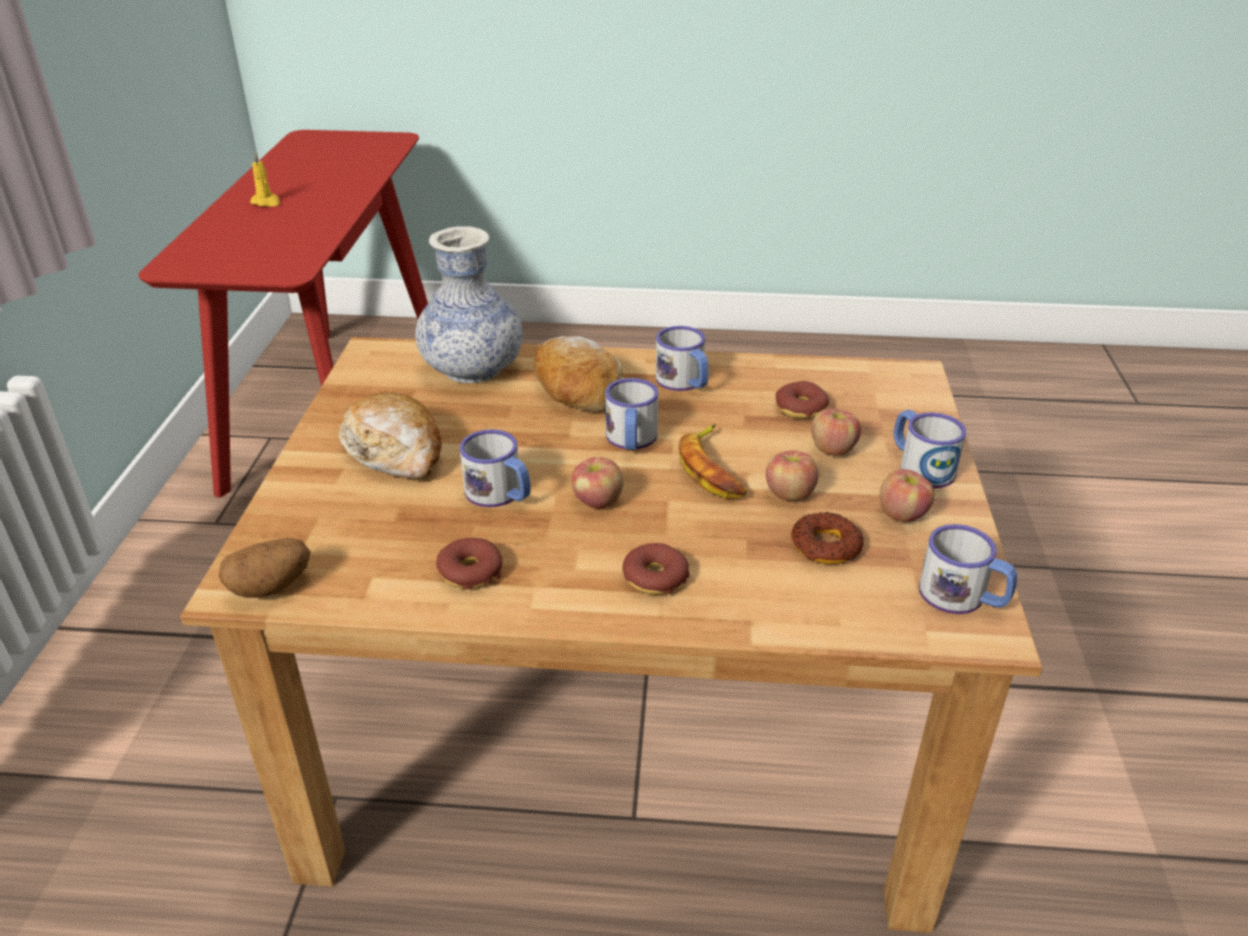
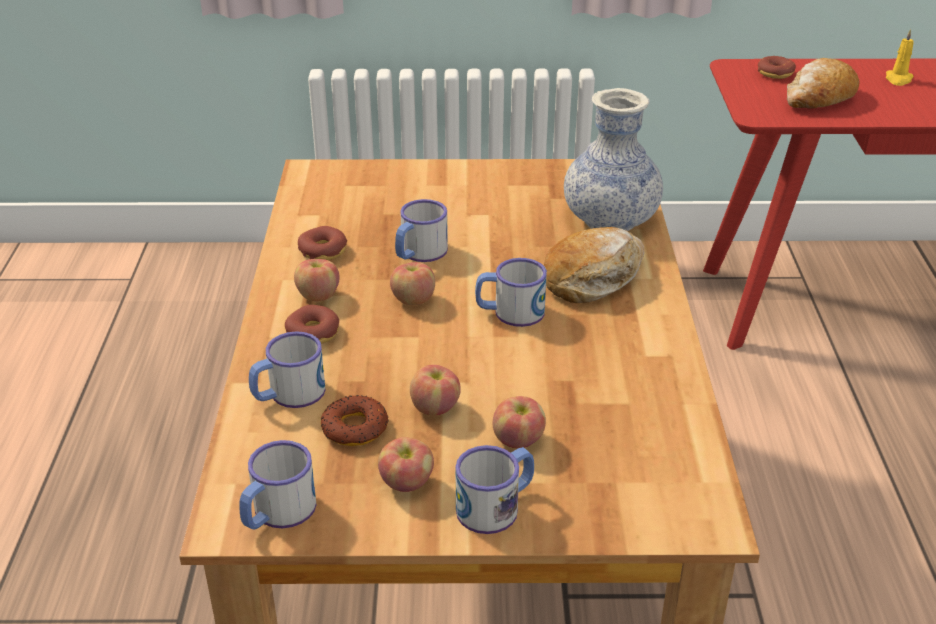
camera: 85 degrees right, 0 degrees up
potato [219,538,311,598] -> none
bread [339,391,442,479] -> bread moved to [787,58,860,109]
mug [656,326,709,391] -> mug moved to [249,331,326,408]
banana [679,424,747,499] -> none
donut [776,381,829,419] -> donut moved to [758,56,796,79]
none -> apple [294,259,340,302]

